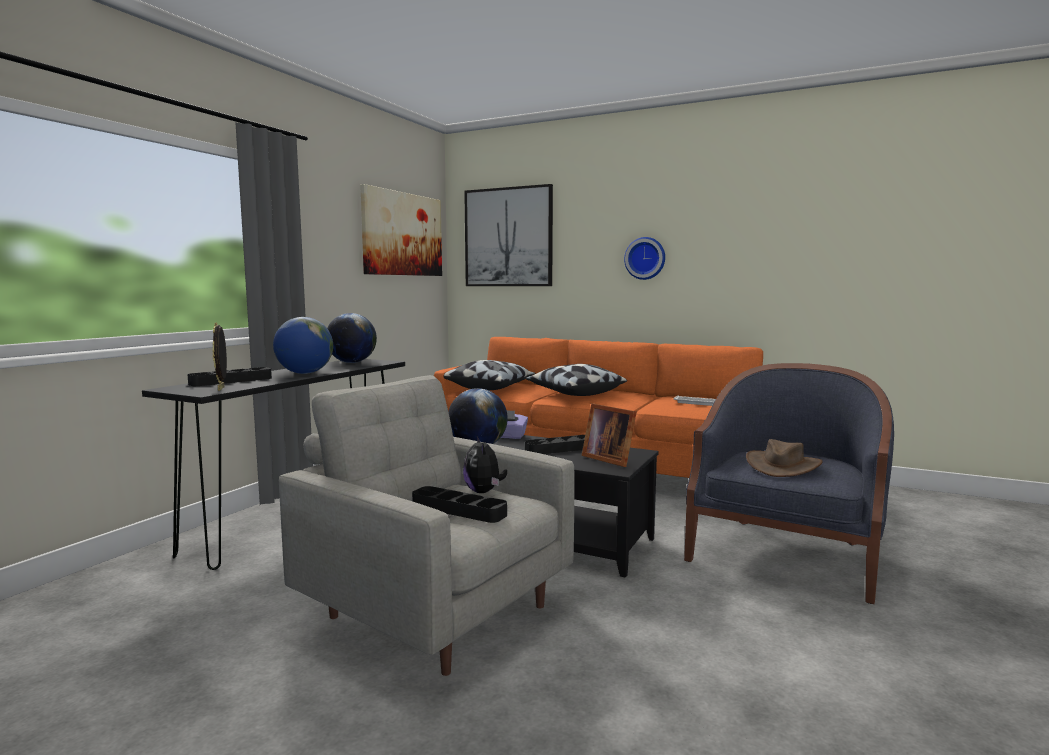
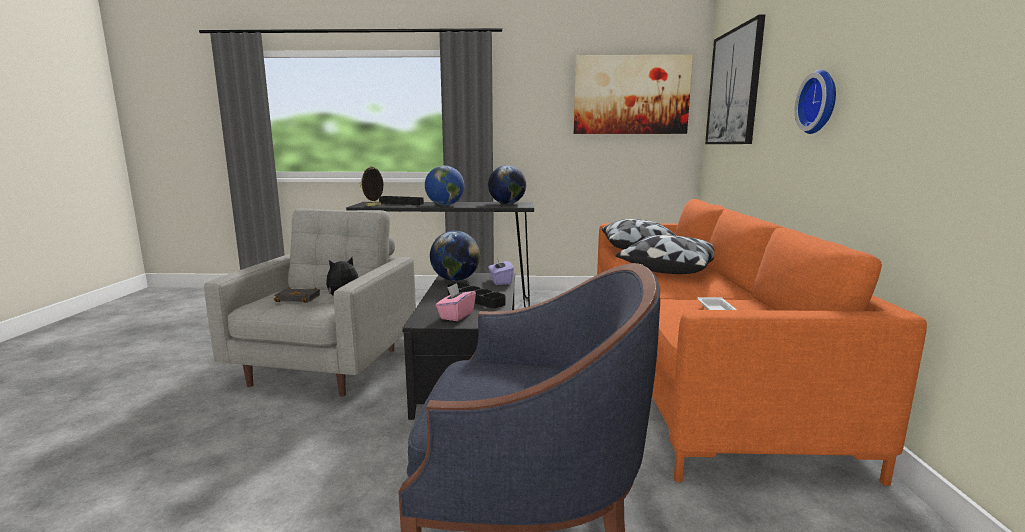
camera: 65 degrees right, 5 degrees up
black tray [412,486,507,523] -> black book [274,287,320,303]
picture frame [582,403,637,467] -> pink tissue box [436,283,476,321]
brown hat [746,439,823,477] -> none

